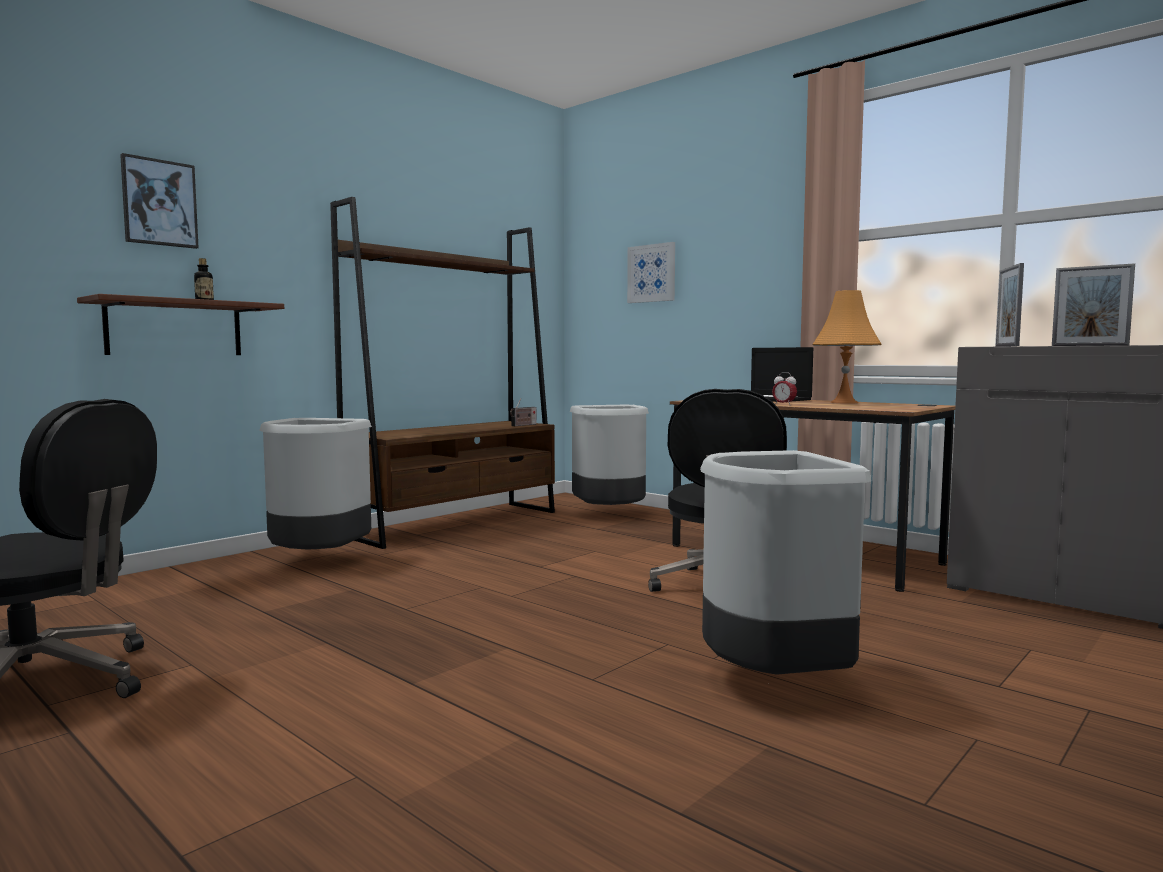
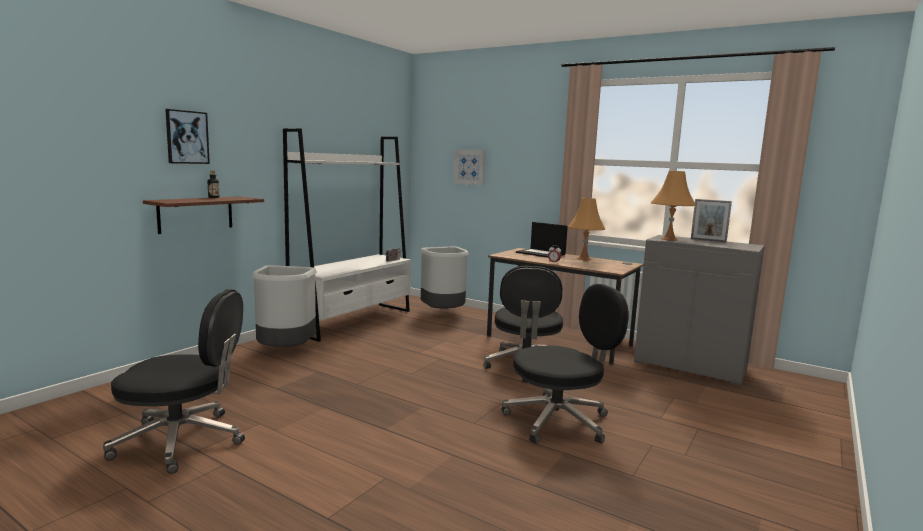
camera: 10 degrees left, 5 degrees up
brown bookcase [330,197,555,549] -> white bookcase [283,128,411,342]
grey trash can [700,450,871,675] -> black office chair [502,284,629,444]
picture frame [996,263,1024,347] -> orange table lamp [651,171,696,241]

